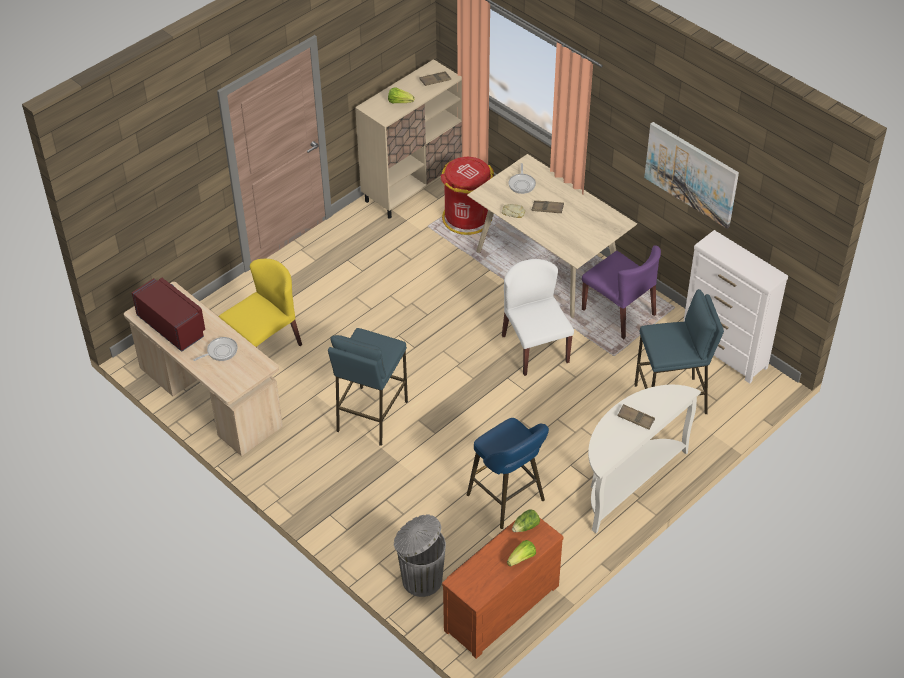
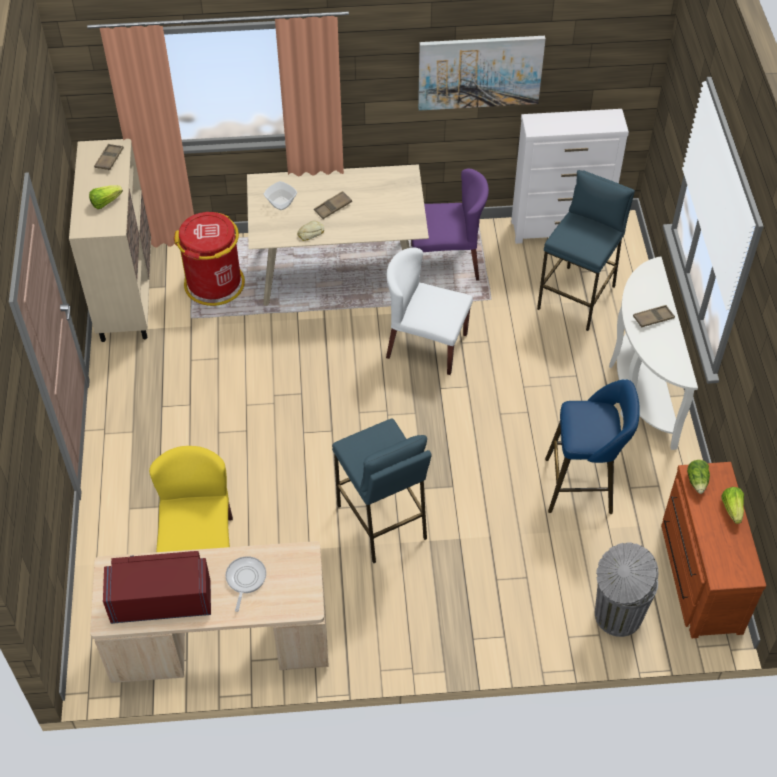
camera: 50 degrees left, 5 degrees up
frying pan [508,163,536,194] -> bowl [264,181,297,210]

